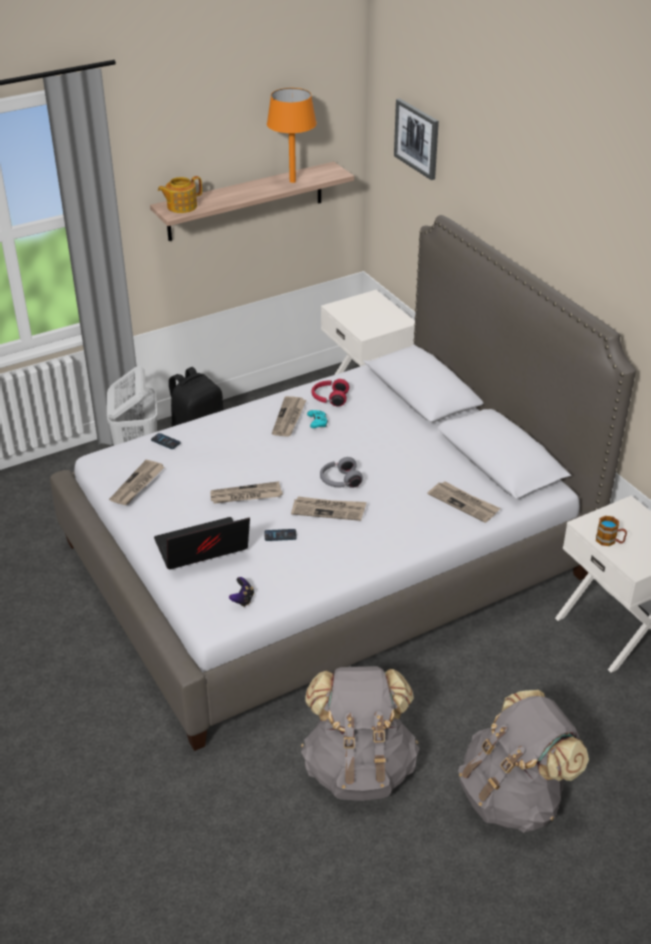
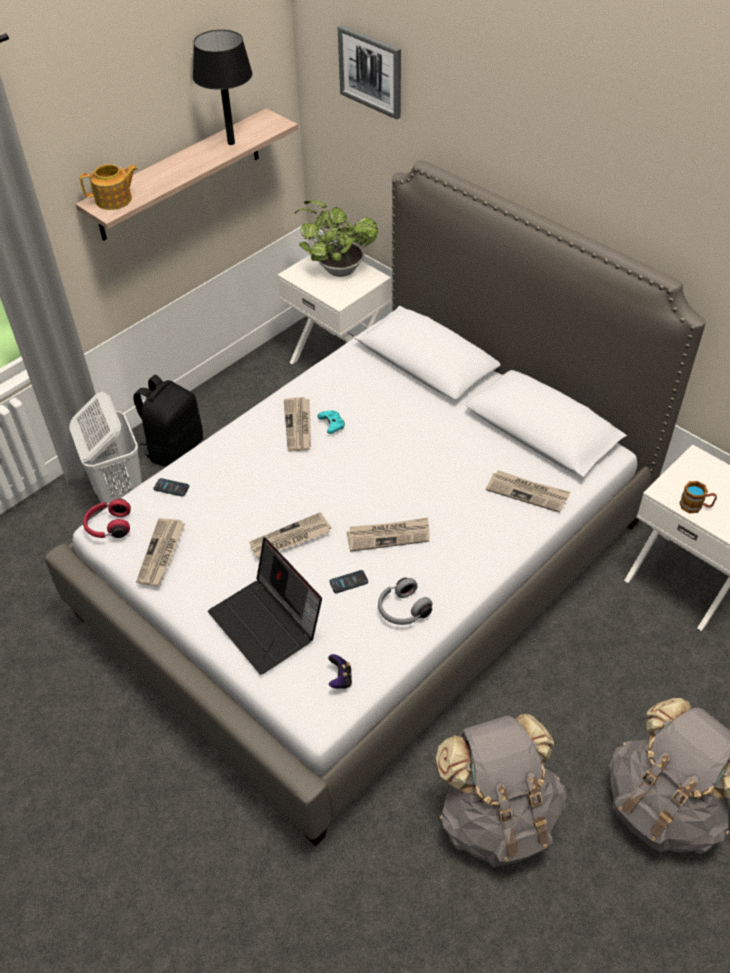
camera: 15 degrees left, 10 degrees up
laptop [154,517,250,569] -> laptop turned 90 degrees counterclockwise [208,538,322,675]
teapot [158,176,202,213] -> teapot turned 150 degrees counterclockwise [80,164,138,210]
orange table lamp [267,88,317,183] -> black table lamp [193,30,253,145]
red headphones [311,379,349,406] -> red headphones moved to [83,498,131,538]
grey headphones [320,457,363,488] -> grey headphones moved to [378,578,432,625]
none -> potted plant [295,200,378,277]

